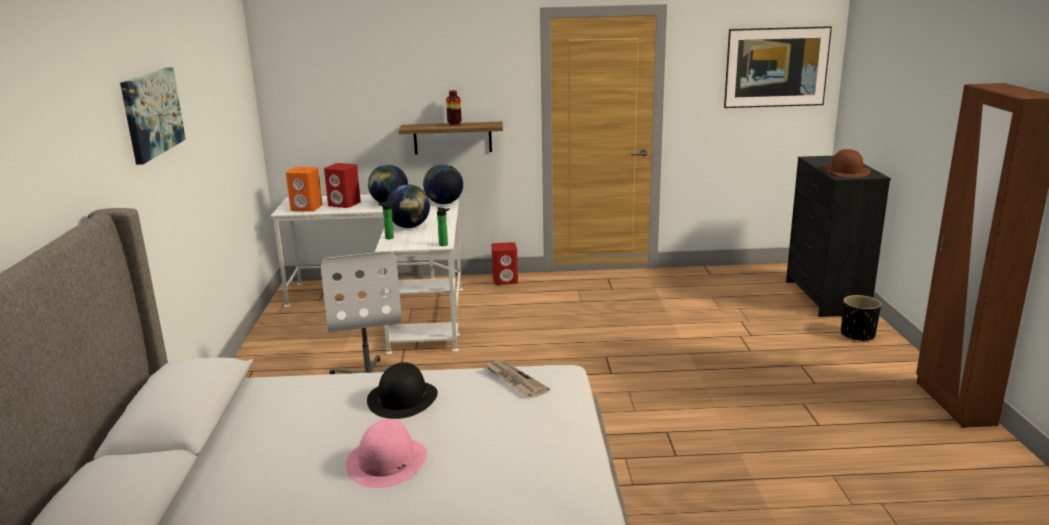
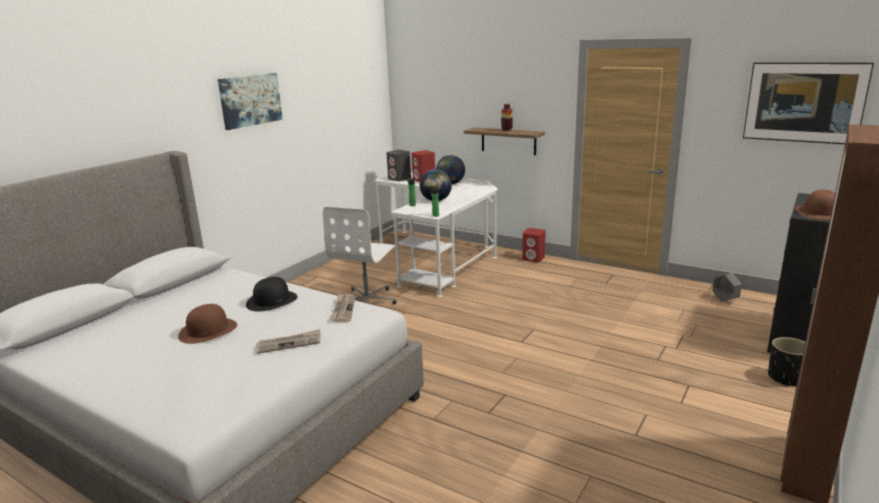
camera: 35 degrees right, 0 degrees up
orange speaker [286,167,322,212] -> grey speaker [386,150,411,181]
pink hat [346,419,427,488] -> brown hat [178,304,237,344]
globe [423,164,463,204] -> none
none -> newspaper [256,329,321,354]
none -> grey planter [712,273,742,302]

